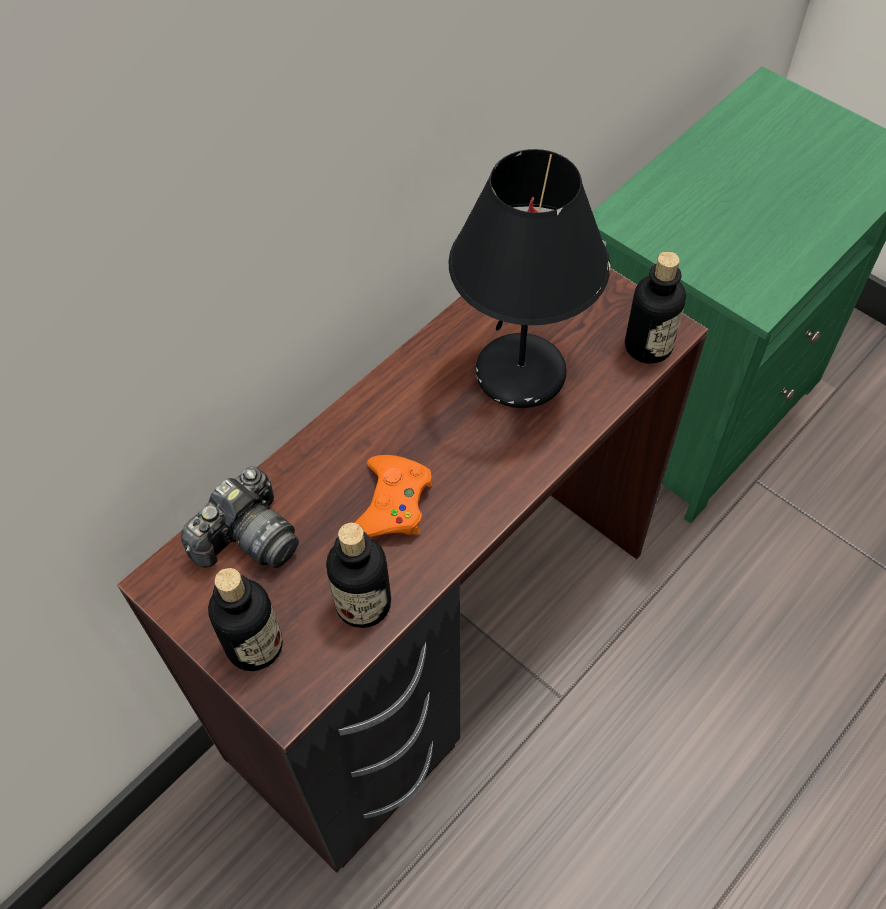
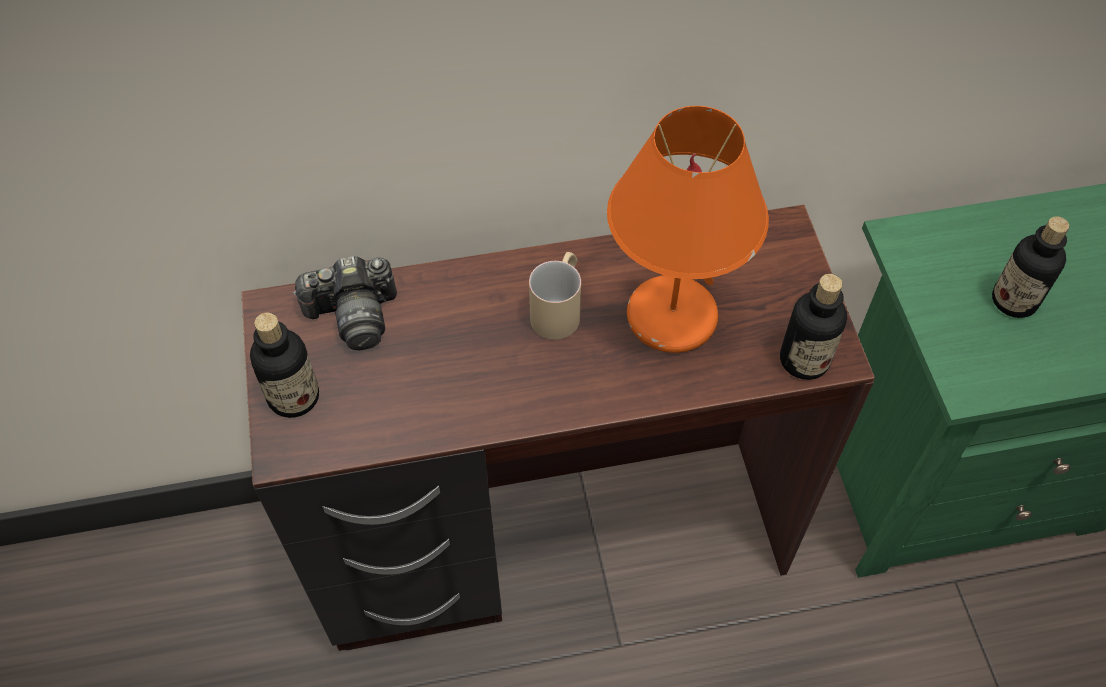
camera: 35 degrees right, 0 degrees up
bottle [326,523,391,628] -> bottle moved to [992,216,1069,318]
orange game controller [354,455,432,537] -> none
black table lamp [448,149,610,408] -> orange table lamp [607,106,769,353]
none -> beige mug [529,252,581,340]

